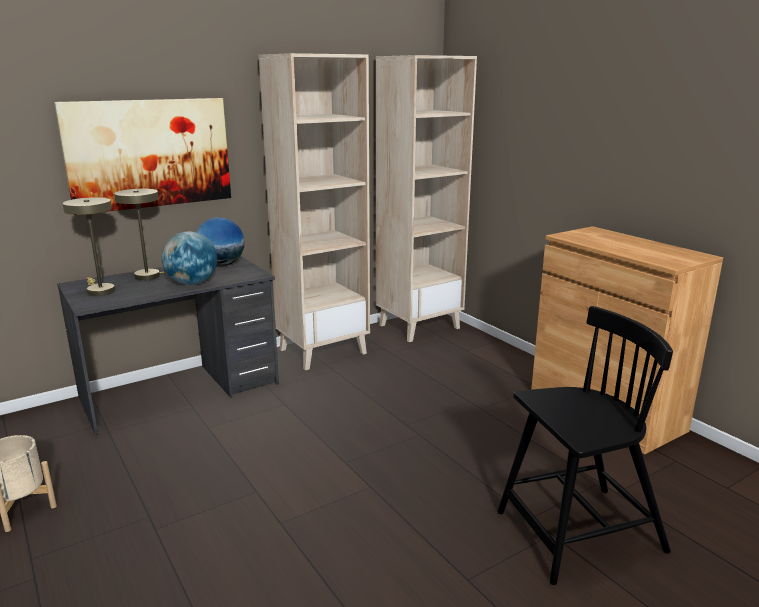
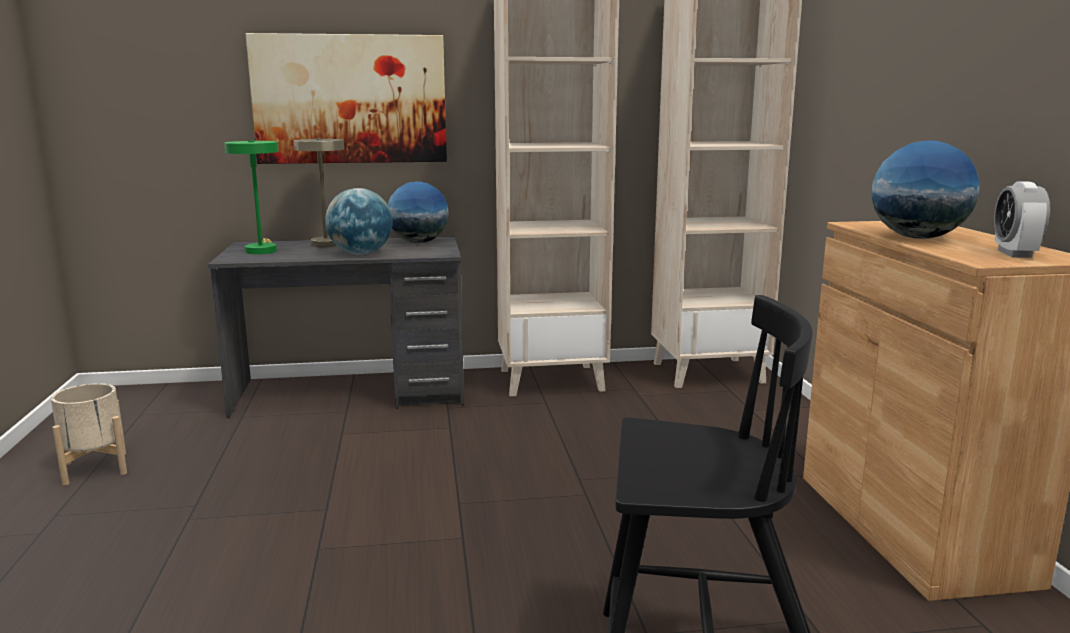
camera: 25 degrees right, 5 degrees down
beige table lamp [63,197,115,296] -> green table lamp [224,140,279,254]
none -> globe [872,140,980,239]
none -> alarm clock [994,181,1050,258]

